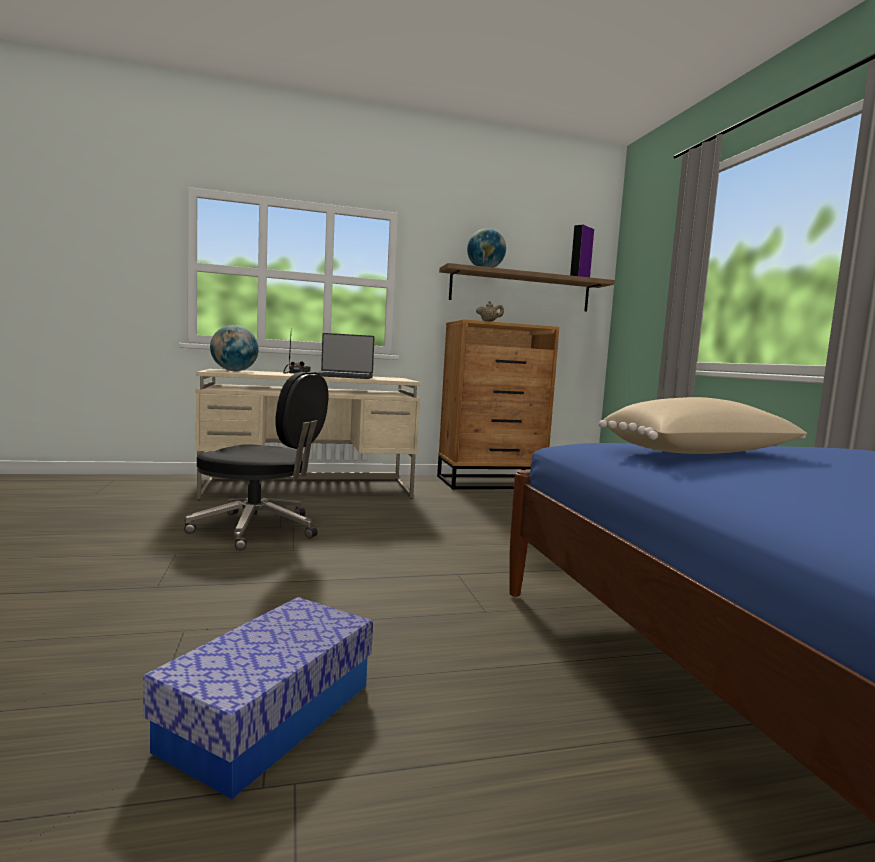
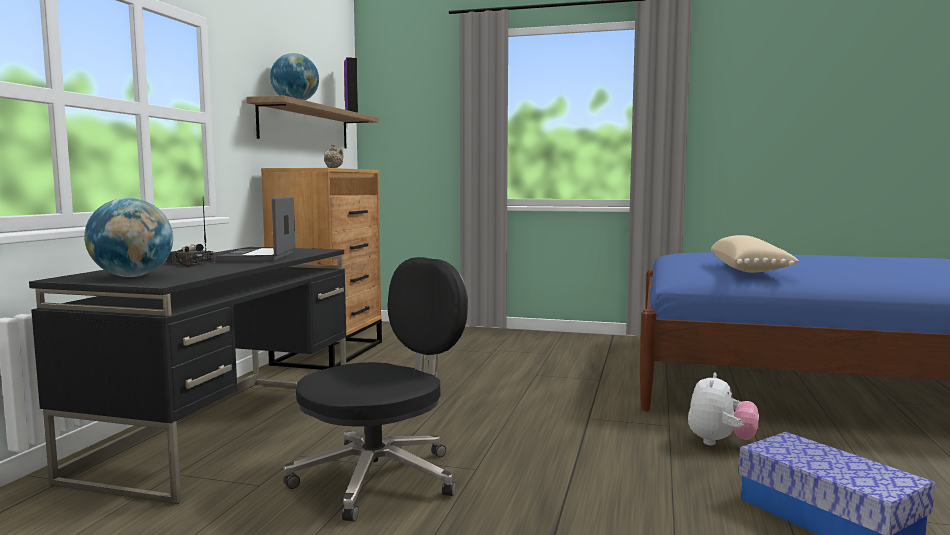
camera: 60 degrees left, 0 degrees up
beige desk [196,369,421,500] -> black desk [29,247,346,504]
laptop [315,333,374,379] -> laptop turned 150 degrees clockwise [216,196,295,262]
none -> plush toy [688,372,759,445]

